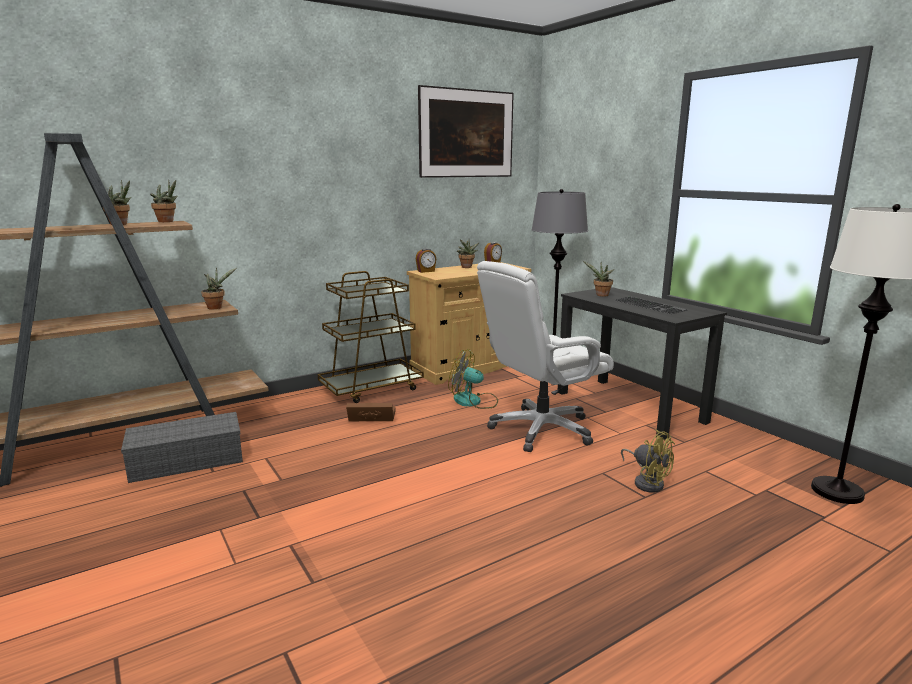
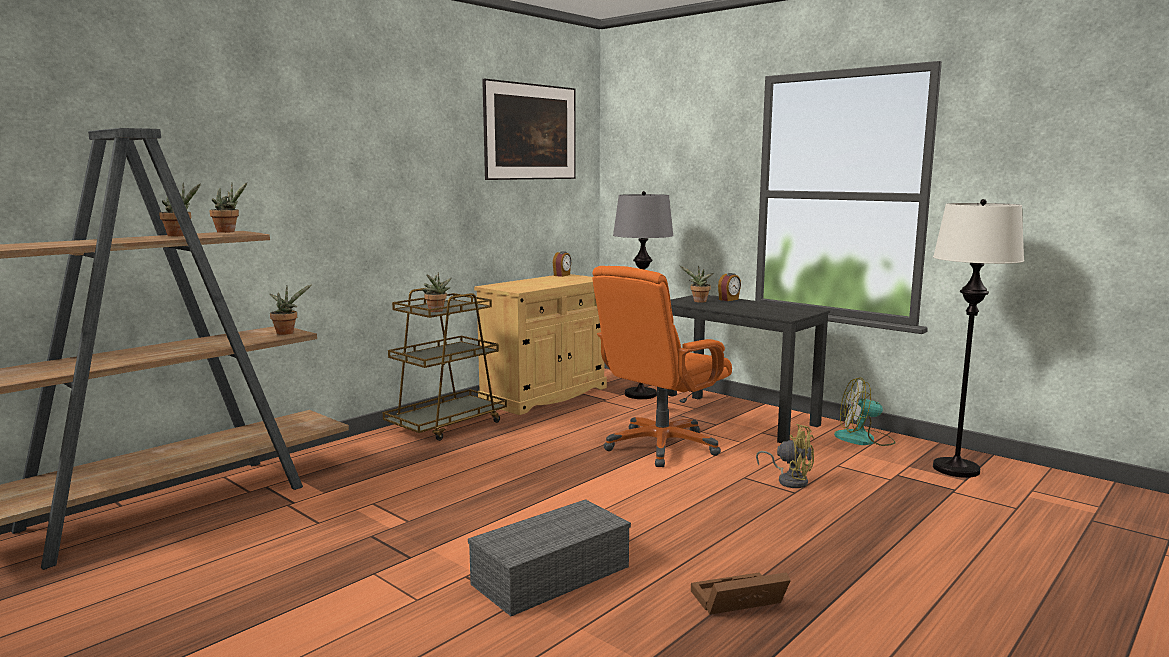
camera: 15 degrees left, 5 degrees down
grey storage box [121,412,243,483] -> grey storage box moved to [468,499,631,616]
brown storage box [346,403,395,421] -> brown storage box moved to [691,572,791,615]
alarm clock [416,248,436,273] -> alarm clock moved to [718,273,741,301]
fan [448,349,498,409] -> fan moved to [834,378,895,446]
potted plant [457,239,479,268] -> potted plant moved to [422,272,452,312]
white office chair [477,261,614,452] -> orange office chair [592,266,732,467]
keyboard [614,296,688,314] -> none

